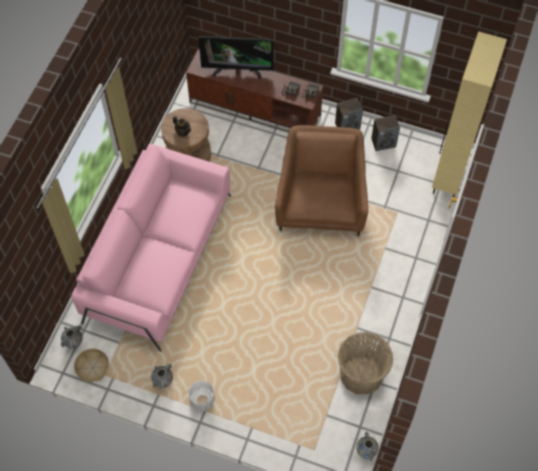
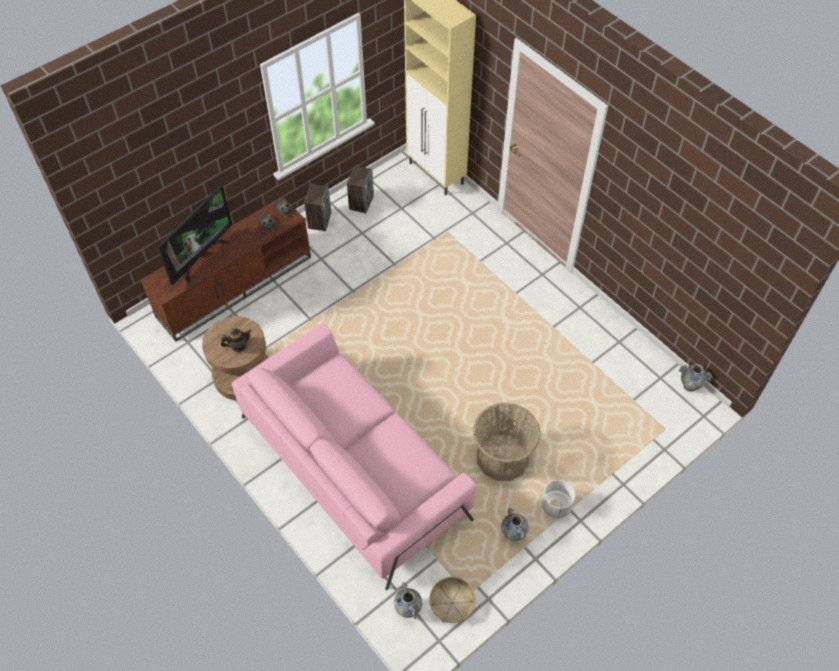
camera: 60 degrees left, 5 degrees down
brown armchair [275,125,368,236] -> none
basket [338,332,393,395] -> basket moved to [473,403,541,481]

